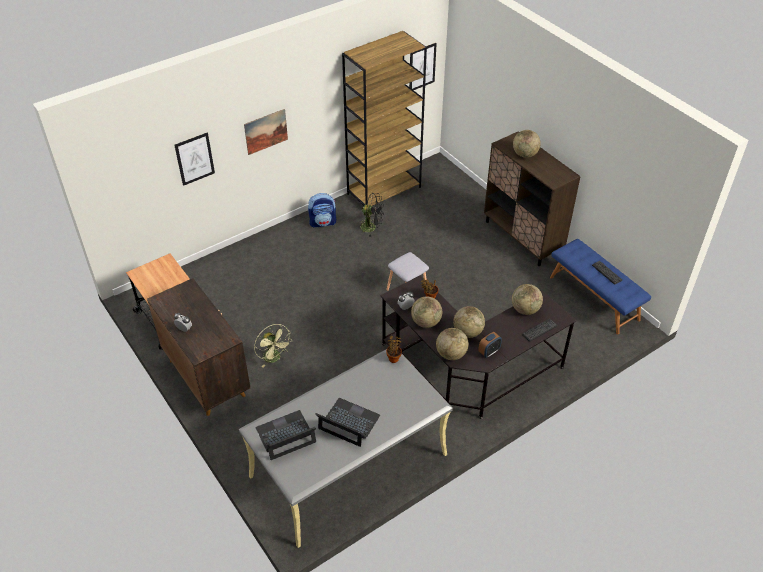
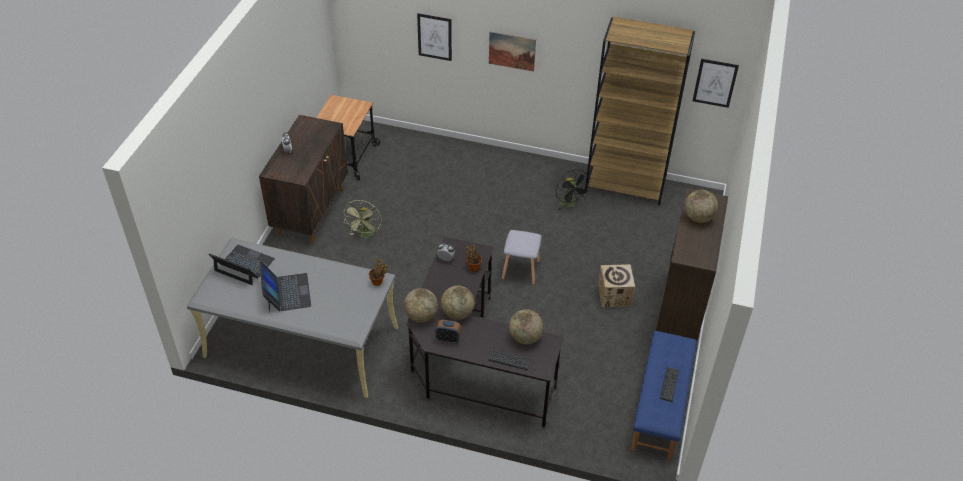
camera: 50 degrees right, 0 degrees up
backpack [308,193,336,227] -> none
globe [411,296,442,328] -> none
none -> cardboard box [598,264,635,307]

